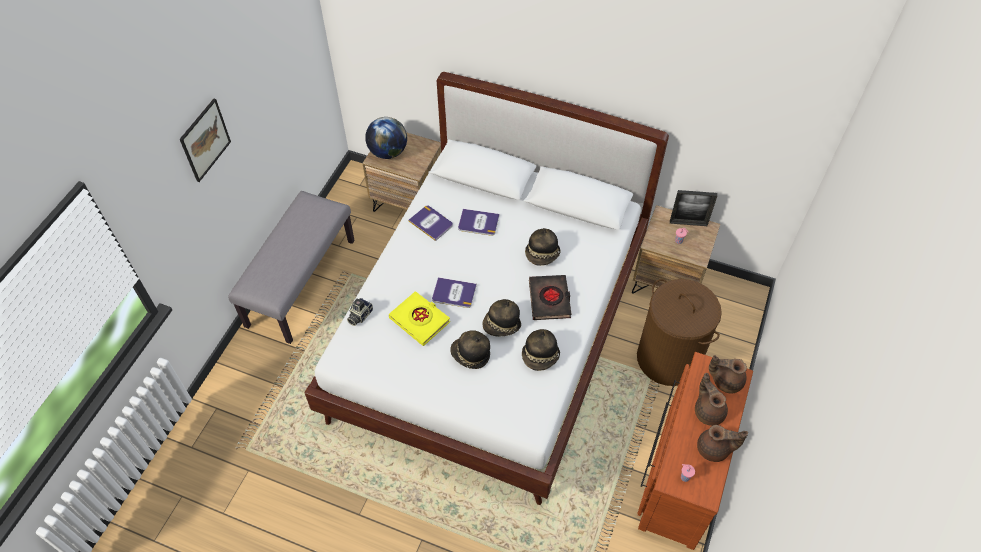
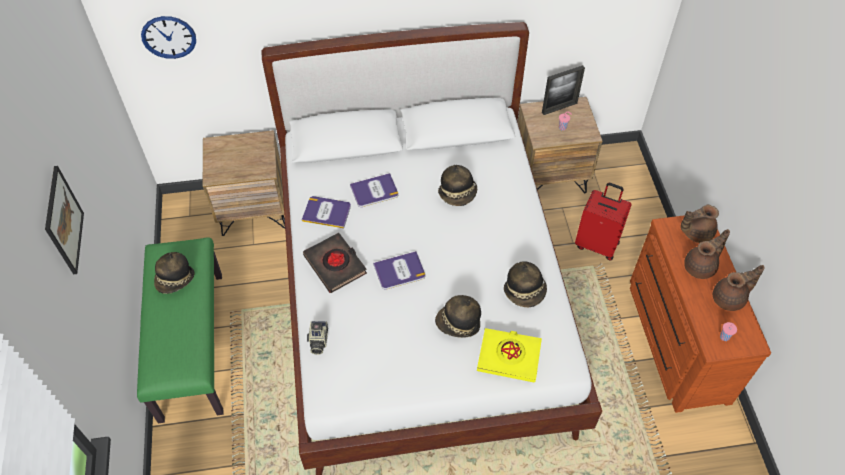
camera: 30 degrees left, 0 degrees up
grey bench [228,191,354,344] -> green bench [137,237,223,423]
globe [365,117,407,159] -> none
yellow book [389,291,450,346] -> yellow book moved to [477,328,542,383]
hat [483,299,521,337] -> hat moved to [154,252,195,294]
black book [529,275,572,320] -> black book moved to [303,233,367,293]
brown laundry basket [637,279,722,386] -> red suitcase [575,183,631,261]
brown teapot [695,373,728,426] -> brown teapot turned 105 degrees clockwise [684,229,730,279]
none -> wall clock [141,16,196,59]

